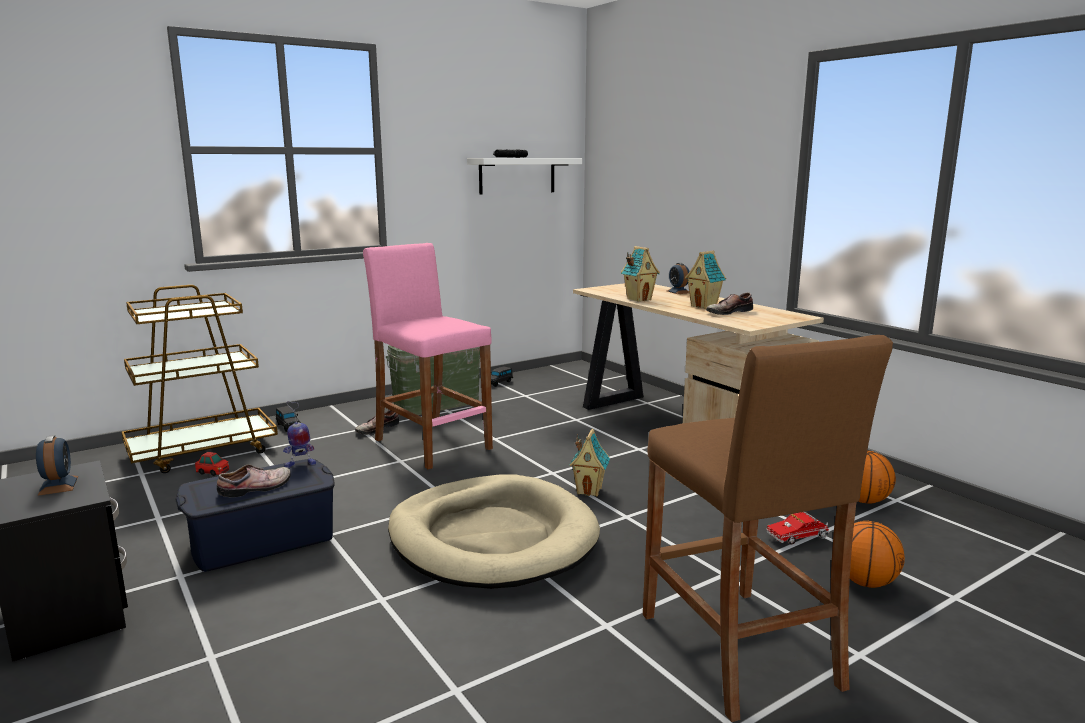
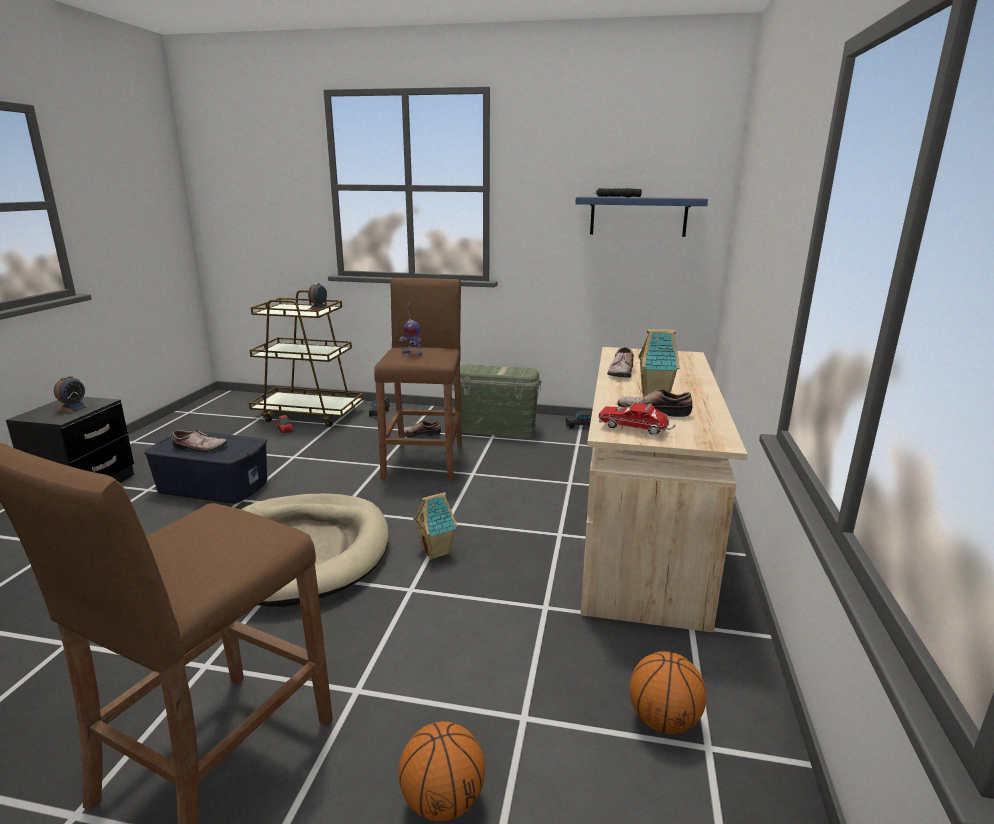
camera: 45 degrees right, 5 degrees up
toy robot [283,401,316,468] -> toy robot moved to [399,301,423,356]
pink stool [363,243,493,469] -> brown stool [374,278,462,482]
white shelf [467,158,582,194] -> blue shelf [575,196,708,237]
toy house [621,246,660,302] -> shoe [607,347,634,378]
alarm clock [667,263,690,294] -> alarm clock moved to [308,283,327,310]
toy truck [767,512,830,544] -> toy truck moved to [598,402,675,436]

